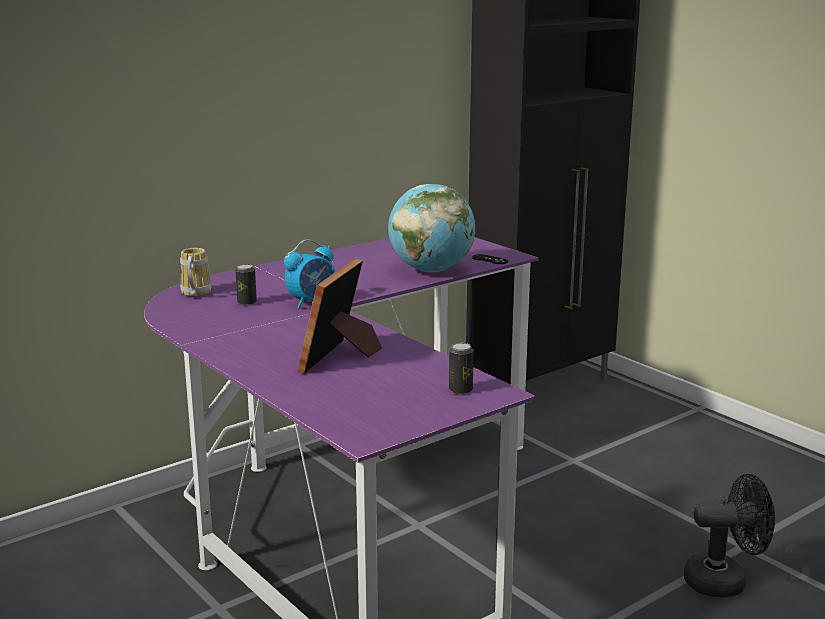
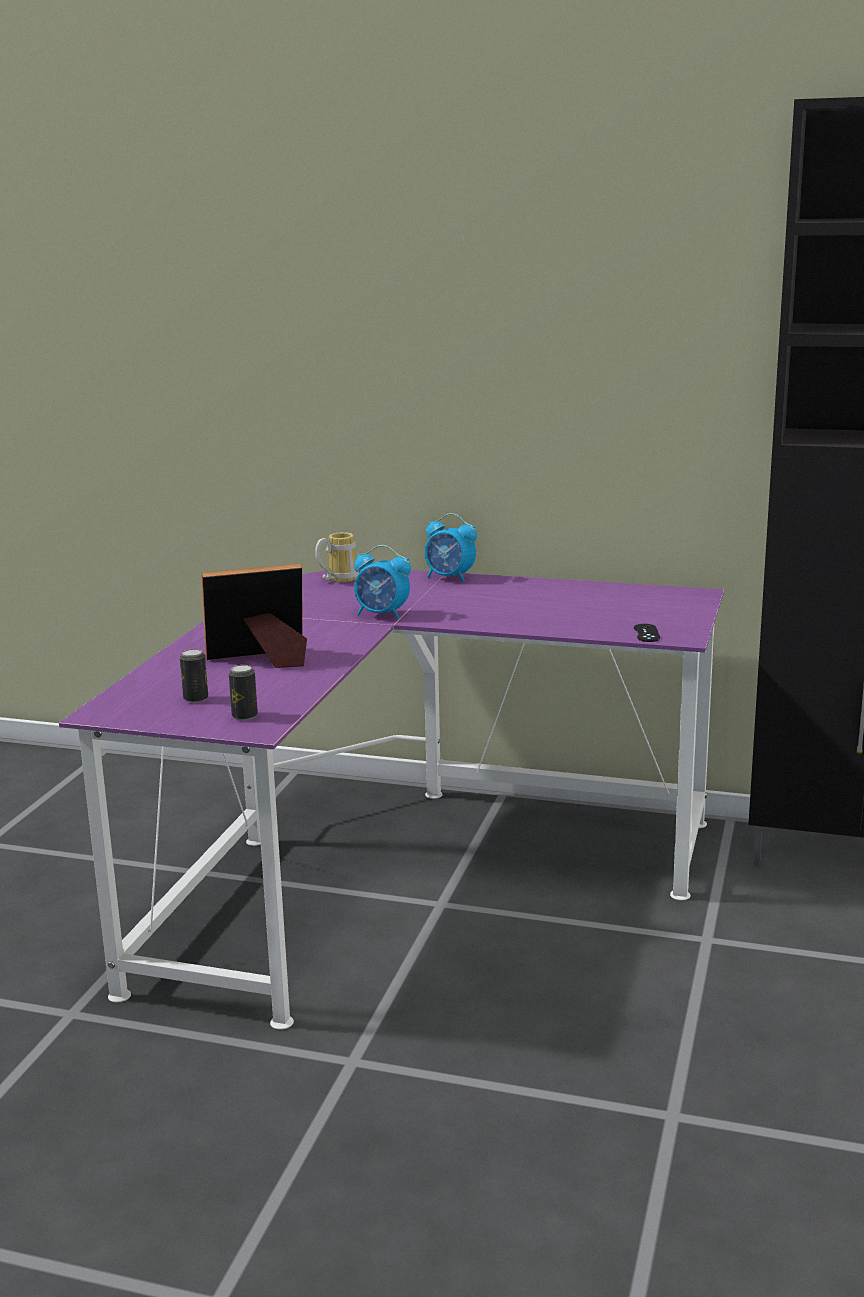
camera: 55 degrees right, 0 degrees up
can [235,264,257,306] -> can moved to [180,649,208,703]
globe [388,184,476,272] -> none
black fan [684,474,775,597] -> none
none -> alarm clock [425,513,477,582]

